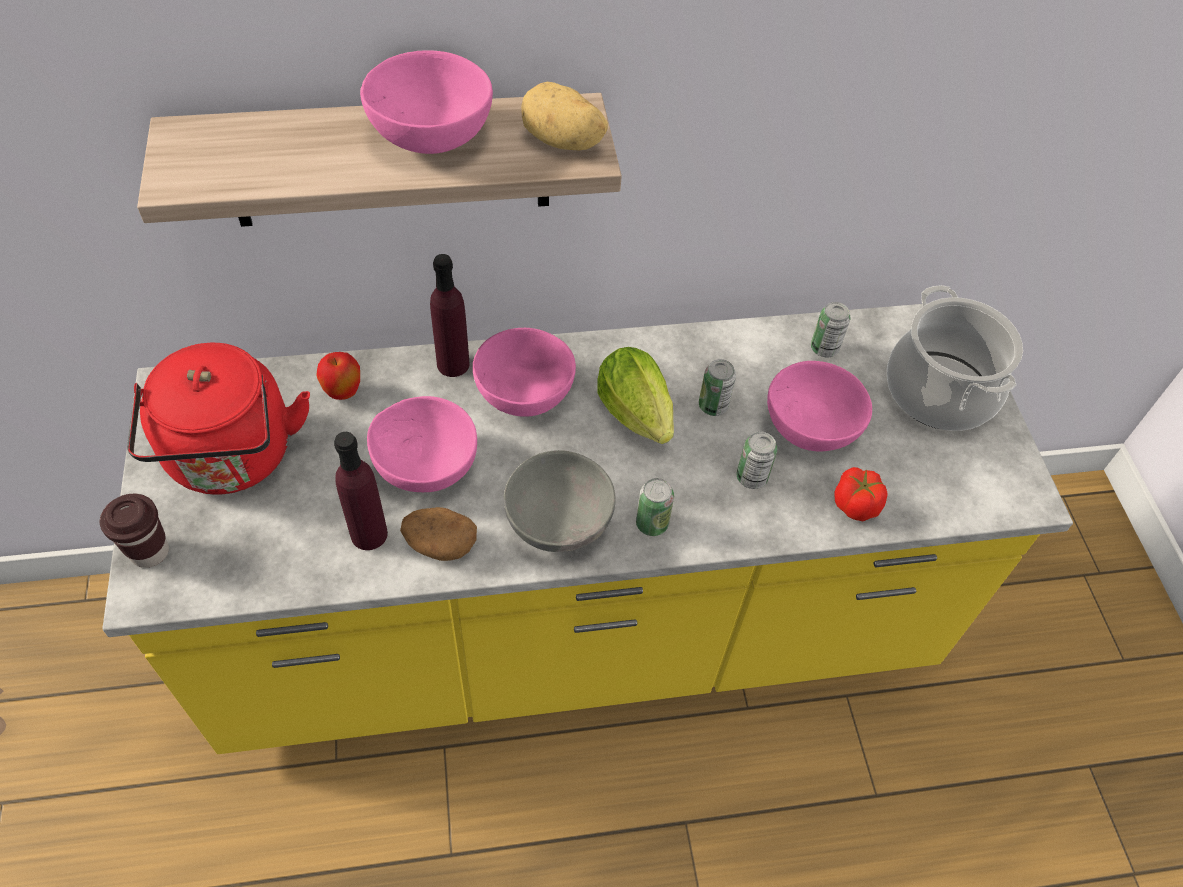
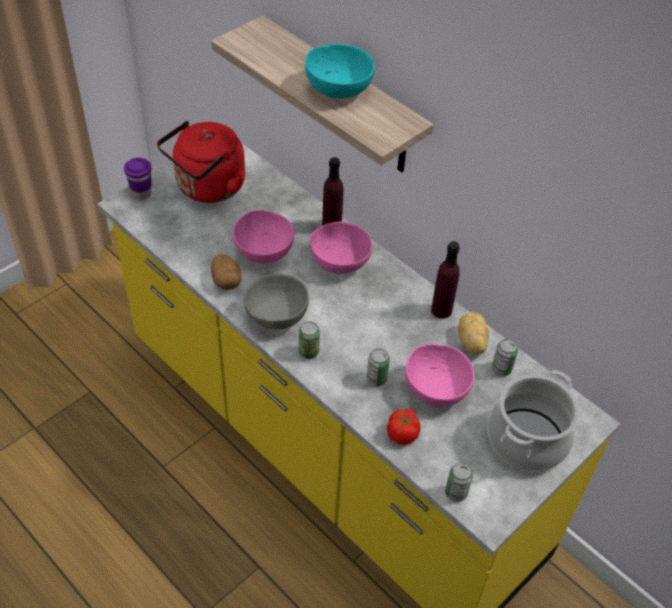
camera: 55 degrees right, 5 degrees down
brown cup [100,494,169,568] -> purple cup [124,157,152,200]
apple [316,352,360,400] -> none
purple bottle [334,432,388,550] -> purple bottle moved to [431,241,460,319]
pink bowl [360,50,493,154] -> turquoise bowl [305,44,375,98]
potato [521,82,608,150] -> potato moved to [458,312,489,354]
lettuce [597,347,674,444] -> none
can [699,359,736,416] -> can moved to [445,463,473,502]

